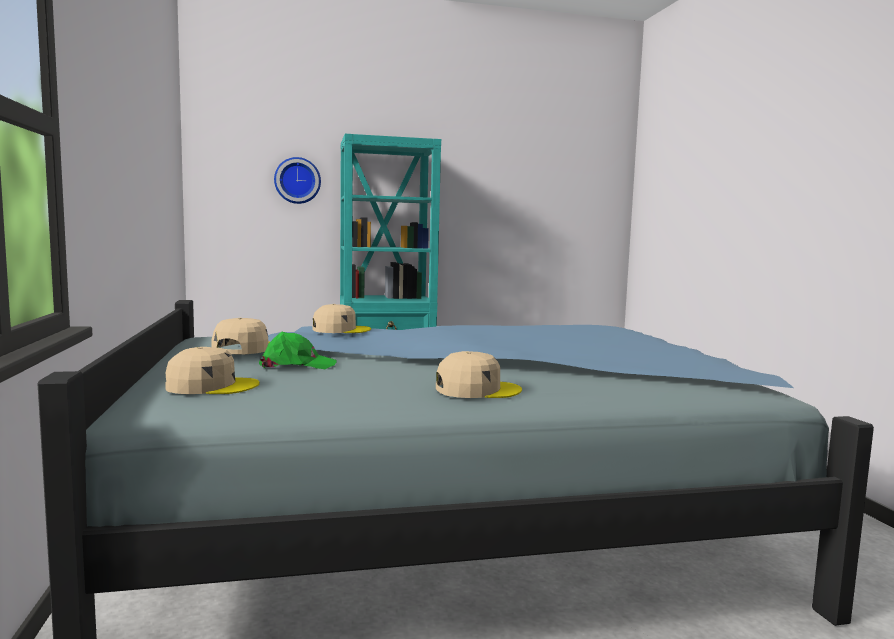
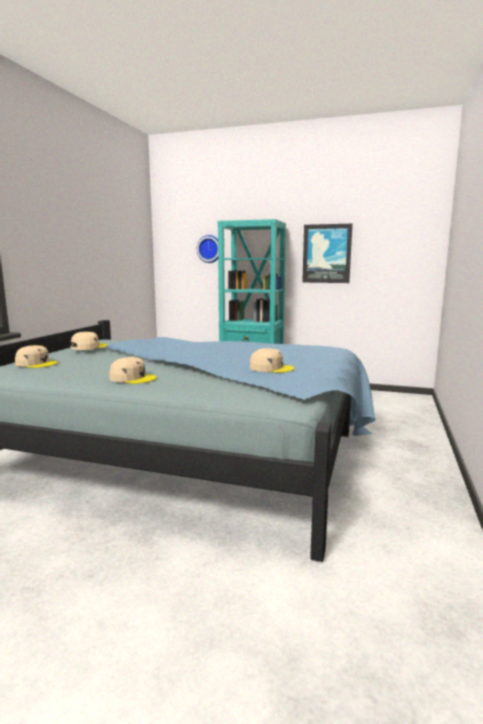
camera: 30 degrees right, 5 degrees up
green cap [259,332,337,369] -> none
beige cap [312,304,371,333] -> beige cap moved to [250,348,295,373]
none -> picture [302,224,353,283]

